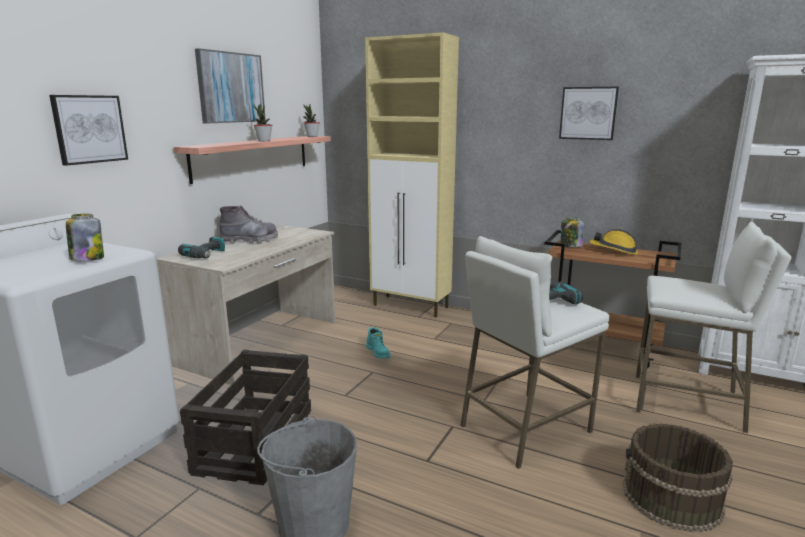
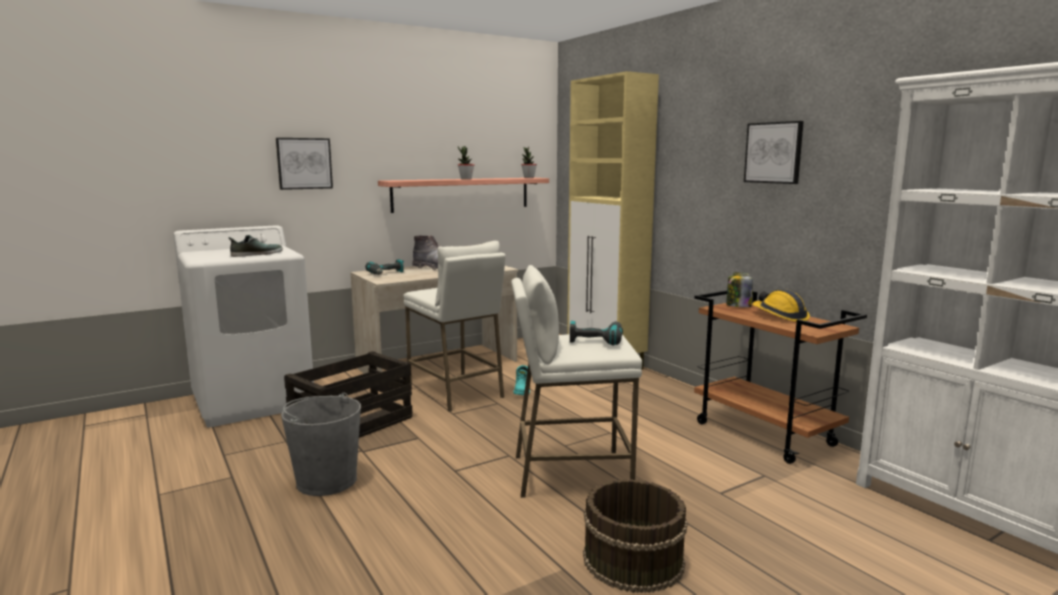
camera: 30 degrees right, 5 degrees down
jar [66,214,104,261] -> shoe [228,235,283,257]
picture [195,48,266,124] -> none
white stool [636,221,791,433] -> white stool moved to [403,241,506,412]

